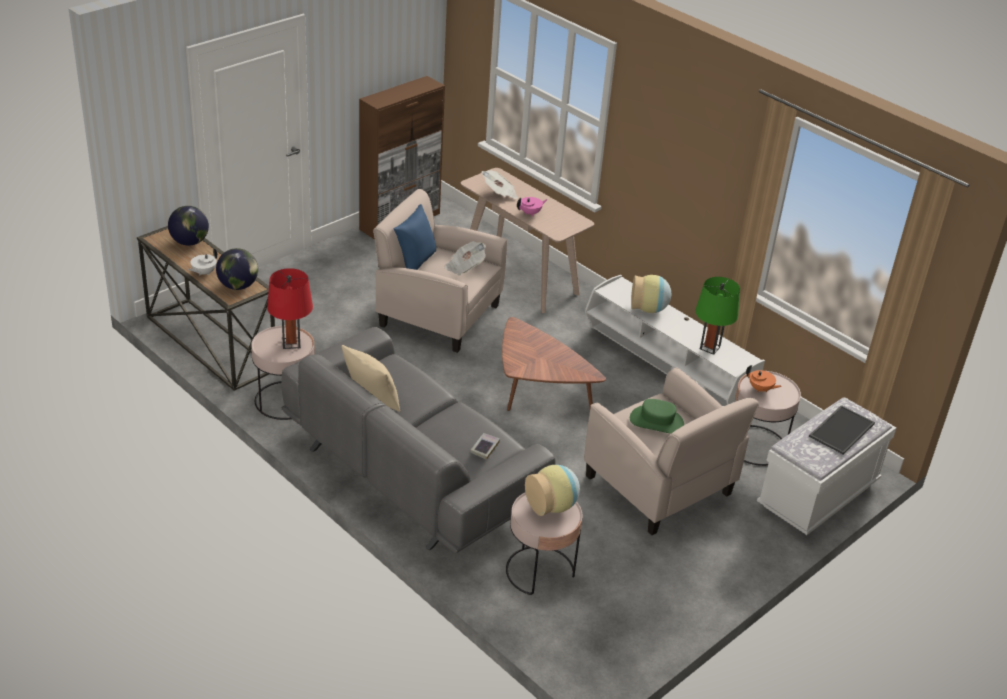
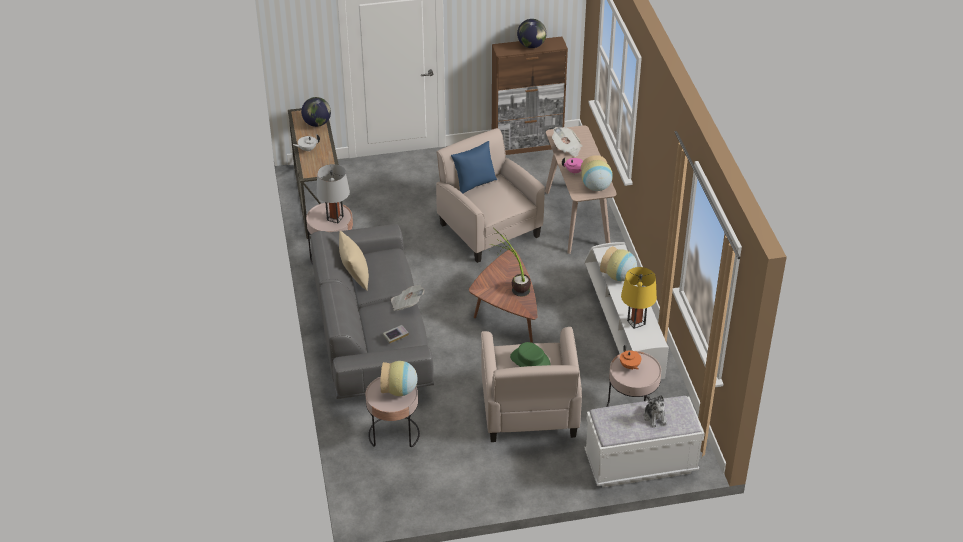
camera: 35 degrees right, 5 degrees up
globe [216,248,258,290] -> globe moved to [517,19,547,48]
red table lamp [267,268,313,349] -> grey table lamp [316,164,350,223]
newspaper [444,241,486,276] -> newspaper moved to [391,285,424,311]
green table lamp [695,277,740,355] -> yellow table lamp [621,267,657,329]
tray [809,405,875,454] -> plush toy [644,395,667,428]
none -> potted plant [489,227,531,297]
none -> vase [581,155,613,191]

